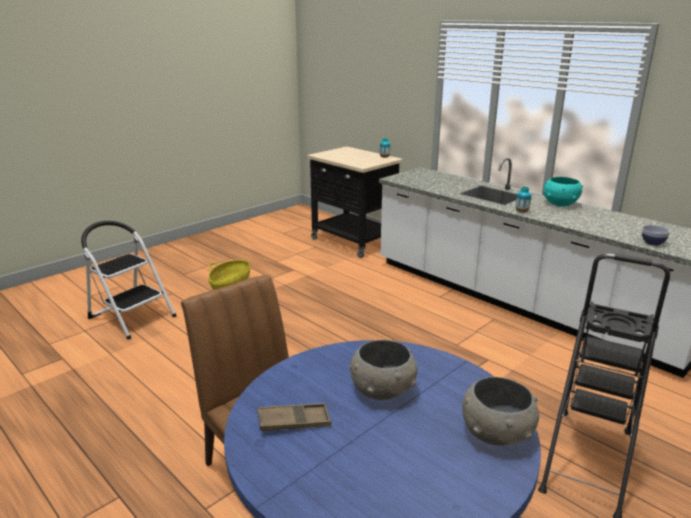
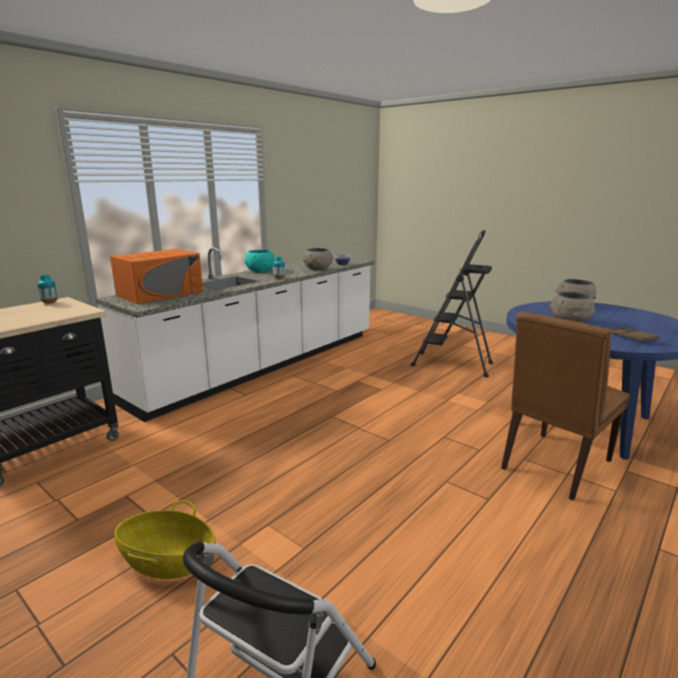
camera: 95 degrees left, 5 degrees down
none -> orange microwave [110,249,203,304]
none -> grey bowl [303,248,333,270]

